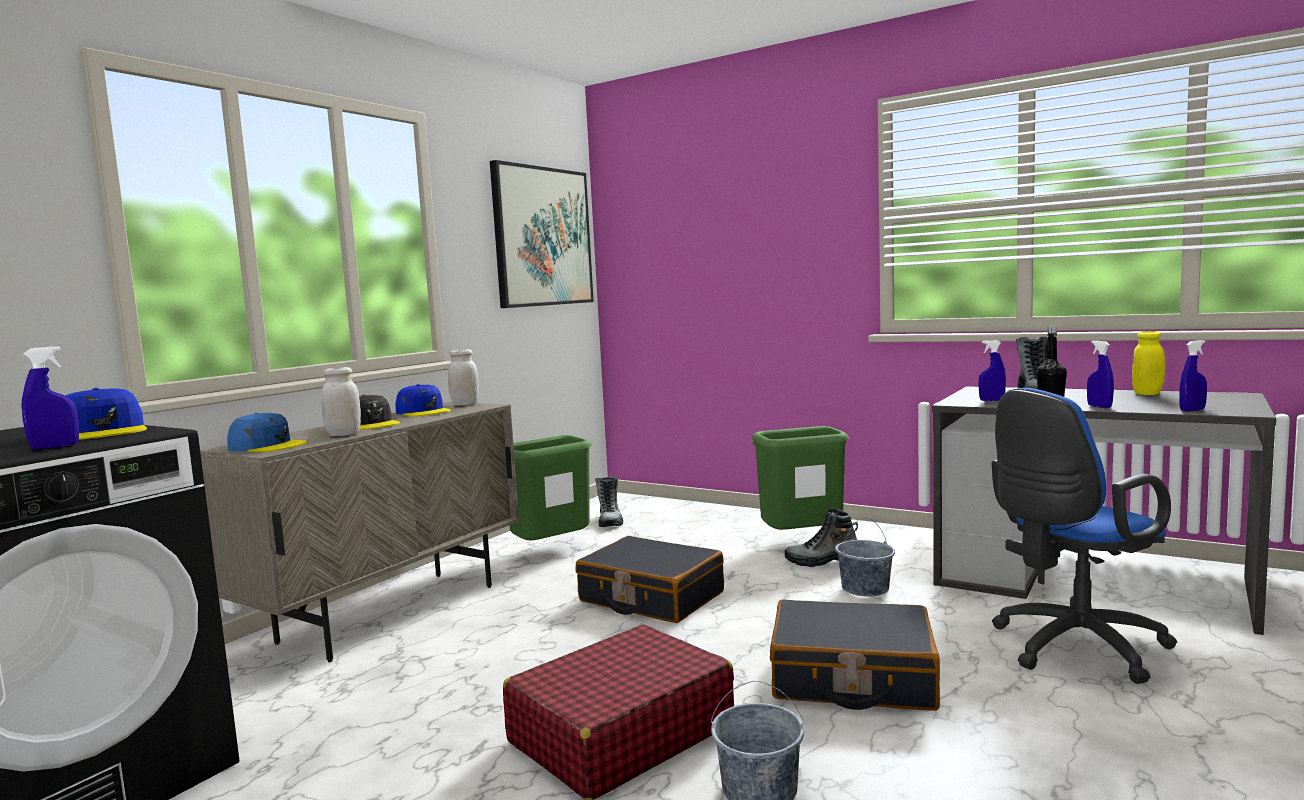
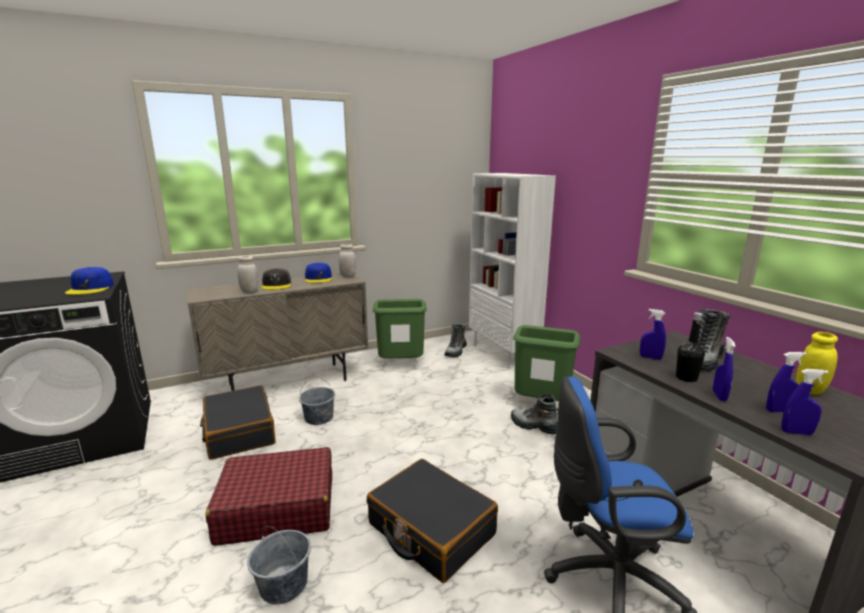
camera: 30 degrees right, 10 degrees up
blue spray bottle [22,346,79,450] -> blue spray bottle moved to [766,352,807,412]
blue cap [227,413,307,452] -> none
picture [490,160,594,308] -> none
black suitcase [575,536,724,623] -> black suitcase moved to [200,385,276,460]
grey bucket [835,517,895,596] -> grey bucket moved to [299,377,335,425]
none -> white bookcase [469,173,556,369]

